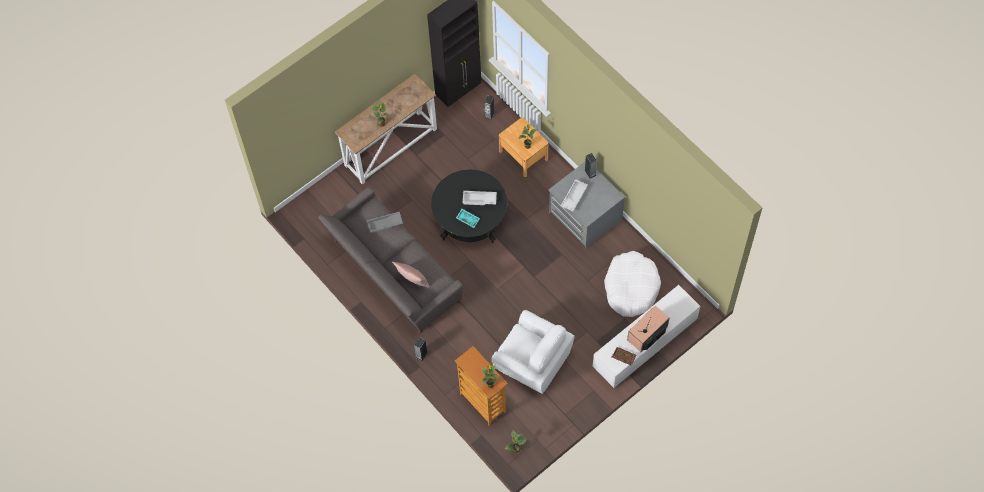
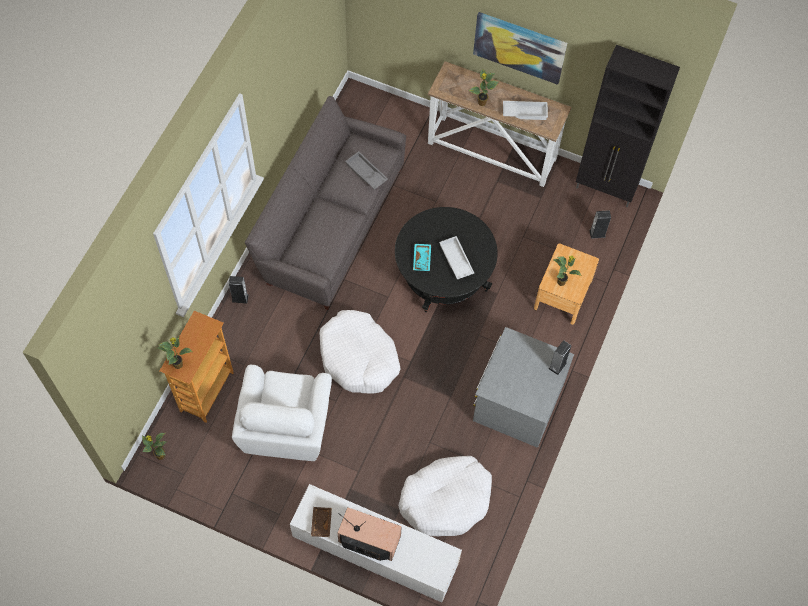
camera: 60 degrees right, 0 degrees up
pink pillow [392,262,430,288] -> none
white tray [561,179,588,211] -> white tray moved to [503,101,548,120]
none -> white dog bed [319,310,400,393]
none -> picture [473,12,567,85]

